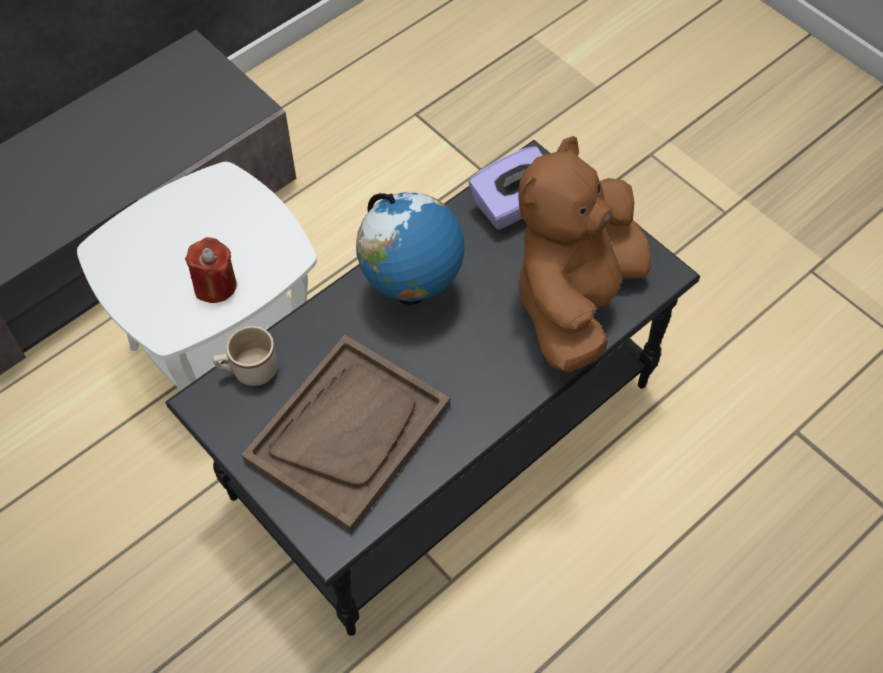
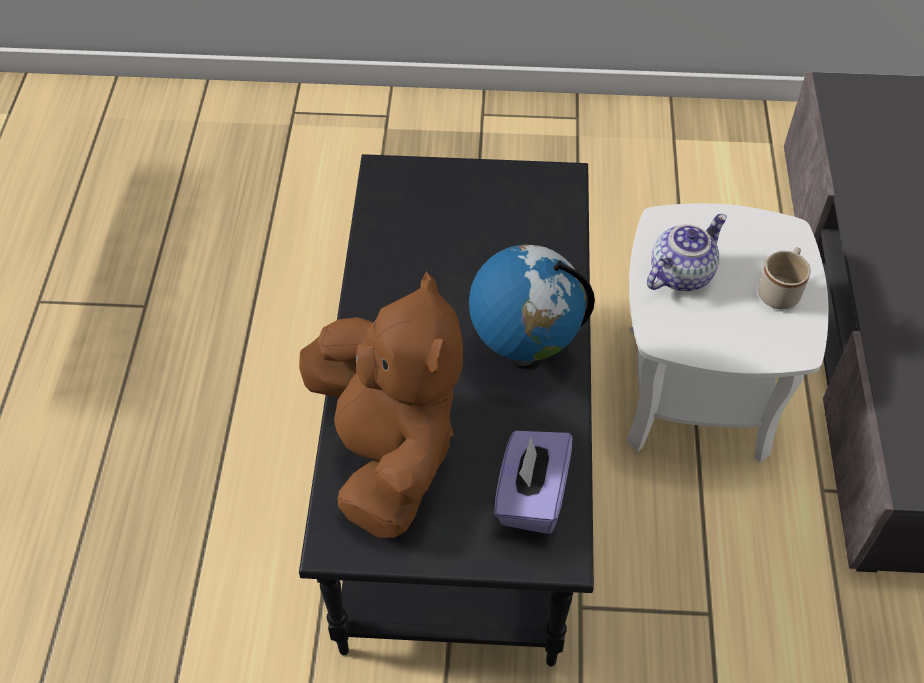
camera: 135 degrees right, 5 degrees down
red candle [185,237,237,303] -> teapot [647,214,727,291]
beige mug [213,326,278,386] -> beige mug moved to [758,247,811,310]
brown tray [242,335,450,533] -> none

